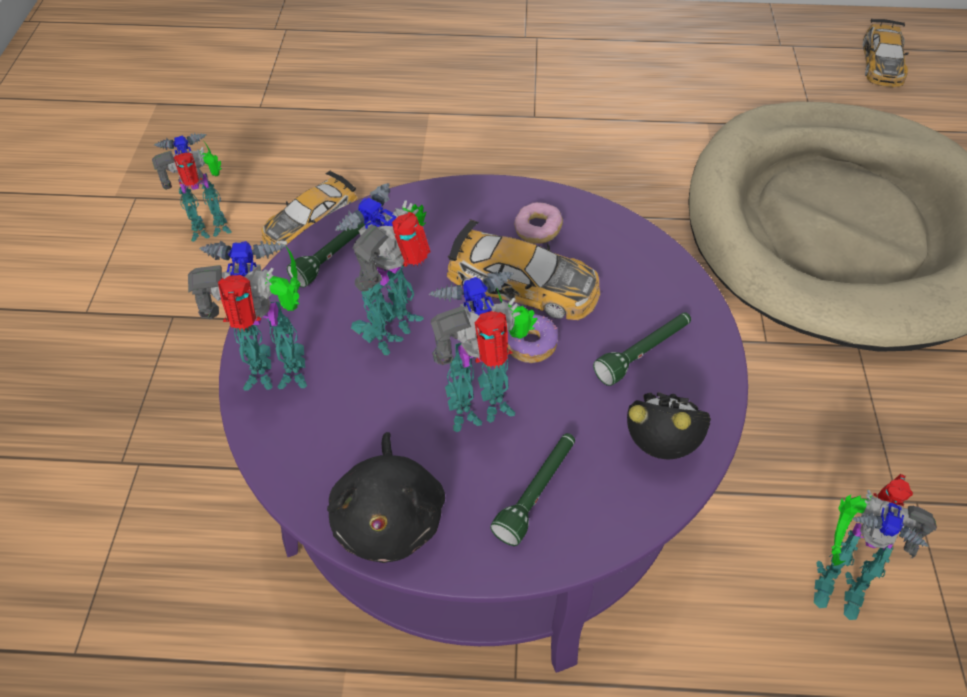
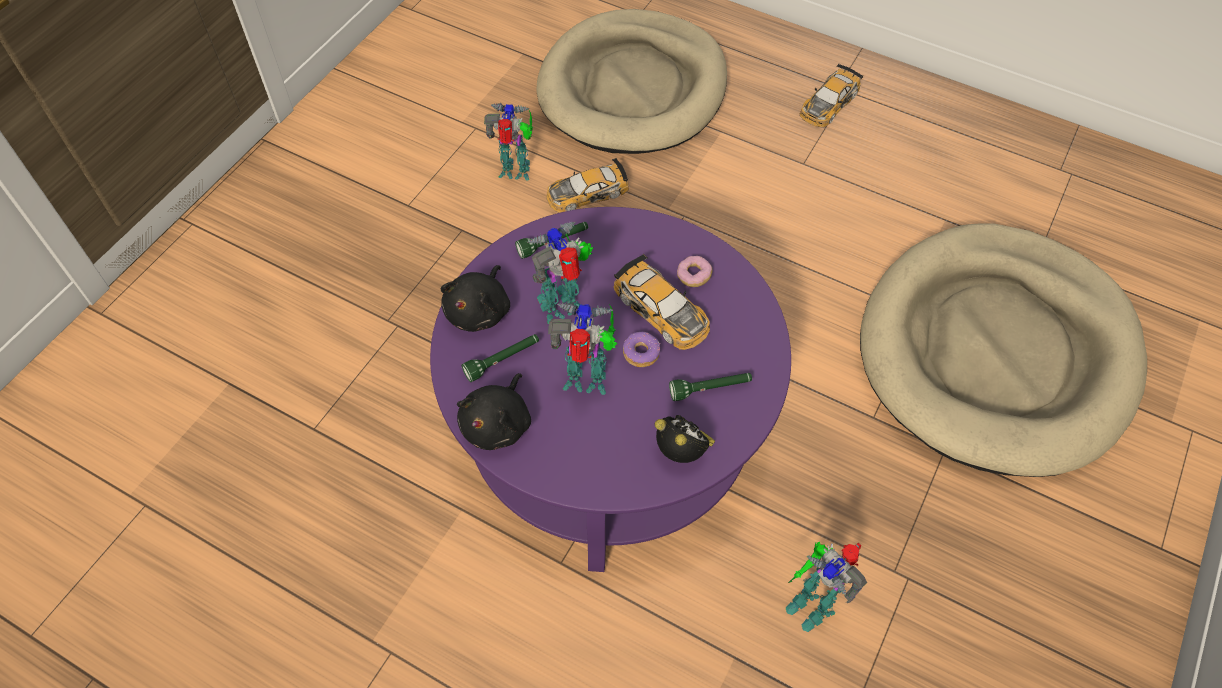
camera: 25 degrees right, 5 degrees up
toy robot [188,240,307,391] -> black plush toy [441,265,510,332]
green flashlight [490,433,575,546] -> green flashlight moved to [461,334,539,382]
toy car [863,19,909,87] -> toy car moved to [800,64,863,127]
none -> beige dog bed [537,9,727,154]

